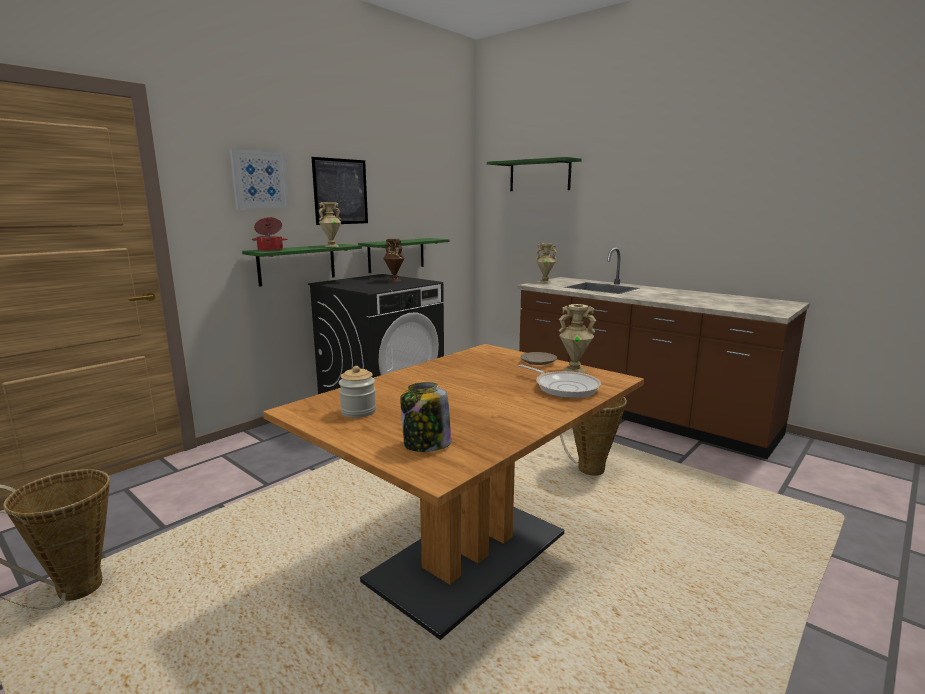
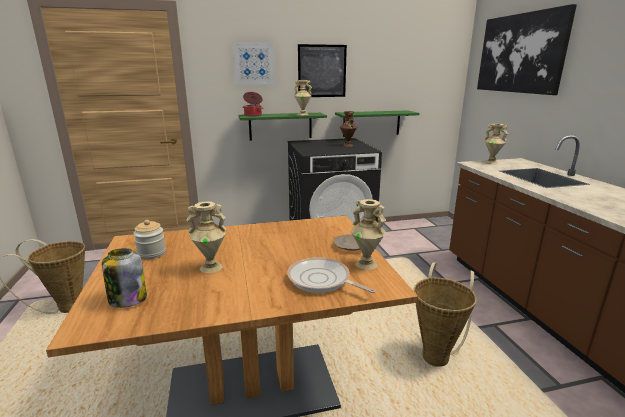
camera: 35 degrees right, 5 degrees up
green shelf [487,157,582,191] -> picture [477,4,577,95]
frying pan [518,364,601,398] -> frying pan turned 135 degrees clockwise [287,257,376,293]
none -> beige vase [186,201,227,273]

